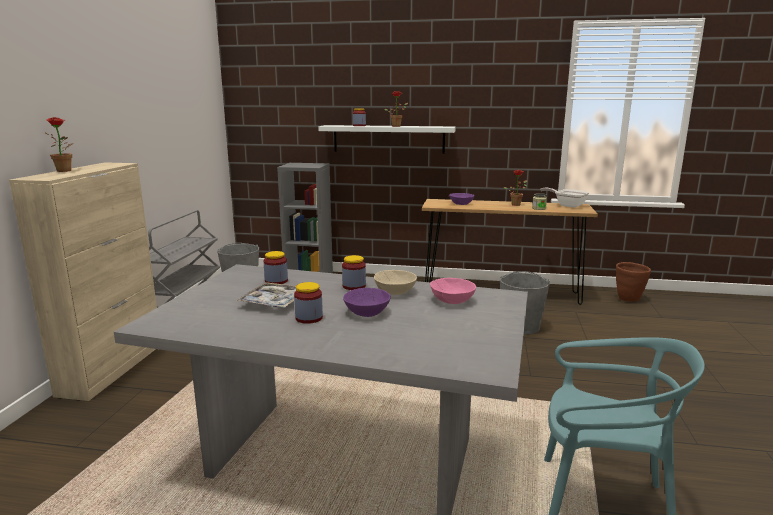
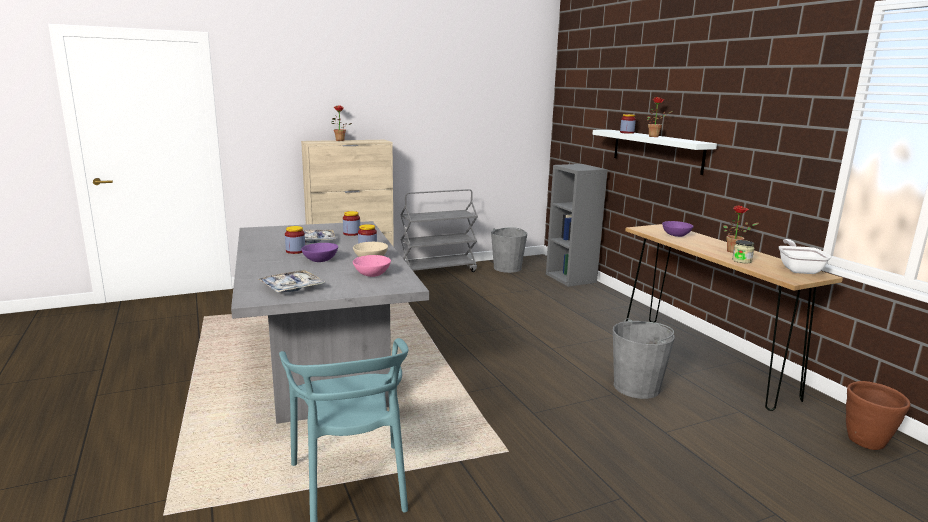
camera: 55 degrees right, 0 degrees up
none -> tray [259,270,325,293]

